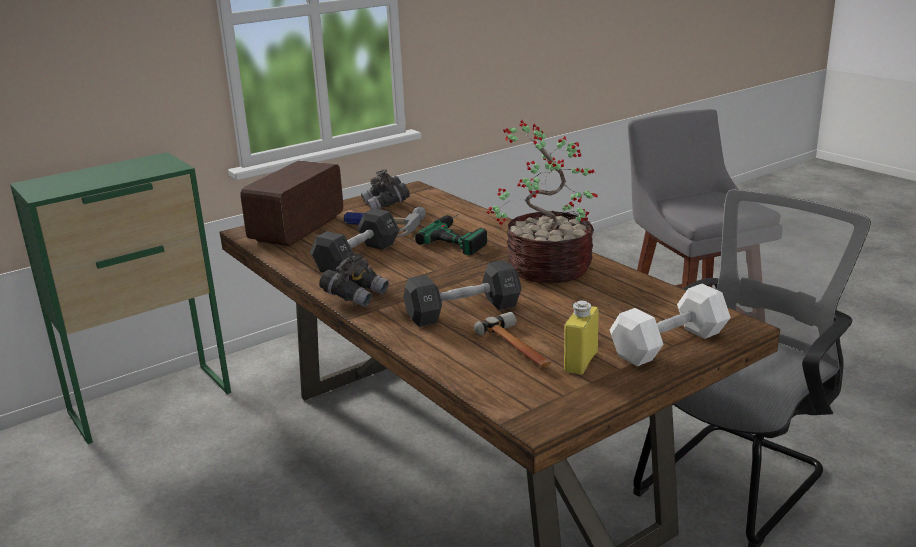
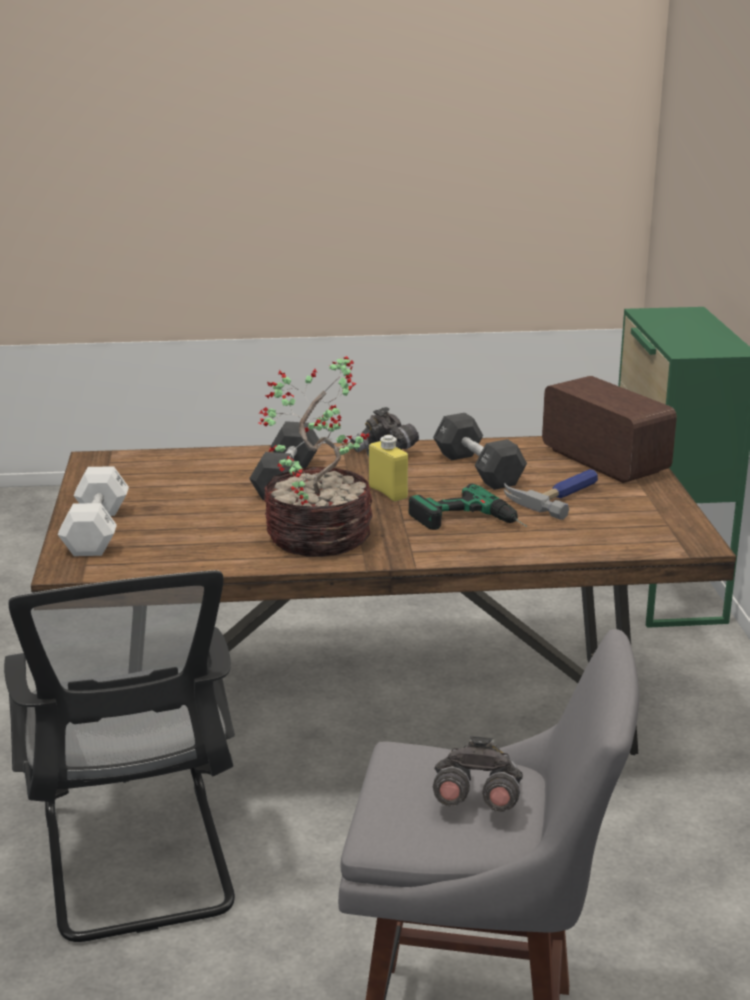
camera: 120 degrees right, 0 degrees up
grey binoculars [361,169,410,209] -> grey binoculars moved to [433,736,523,812]
hammer [474,312,551,367] -> none
yellow bottle [564,300,599,375] -> yellow bottle moved to [369,435,408,502]

